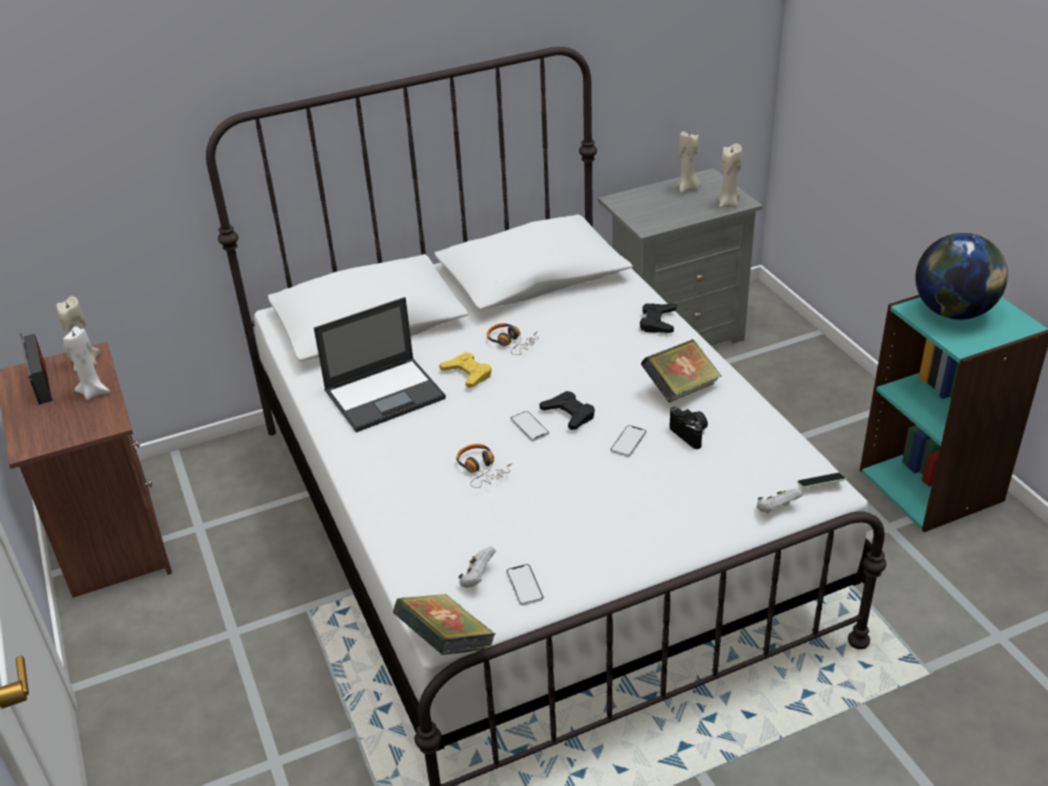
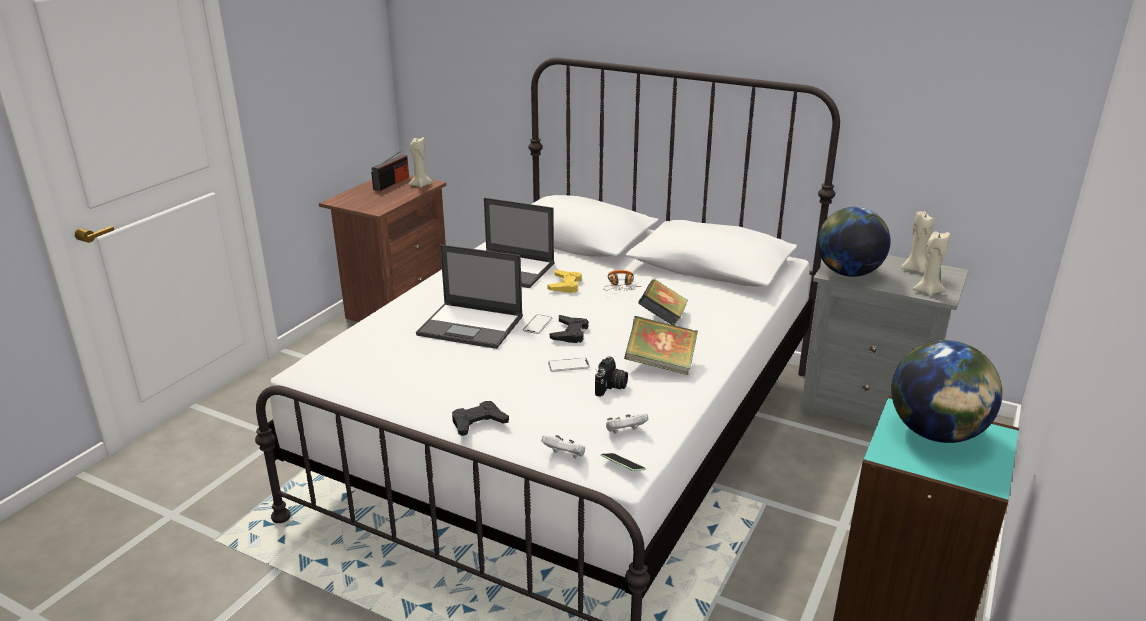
camera: 50 degrees right, 10 degrees down
white candle [63,326,110,400] -> none
book [393,594,495,655] -> book moved to [638,279,688,325]
headphones [456,444,513,488] -> laptop [416,245,523,349]
white game controller [458,547,496,588] -> white game controller moved to [606,414,648,434]
phone [506,564,544,605] -> none
black game controller [640,303,677,333] -> black game controller moved to [452,401,509,436]
none -> globe [817,207,891,277]

